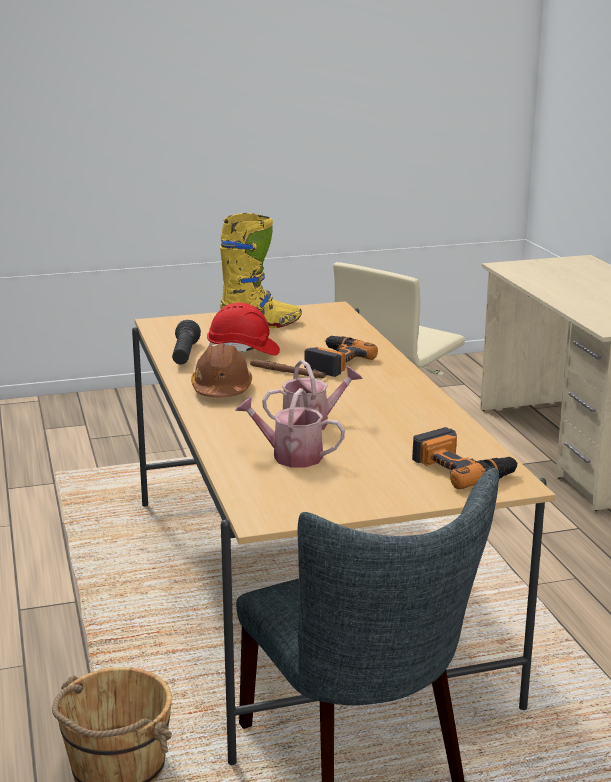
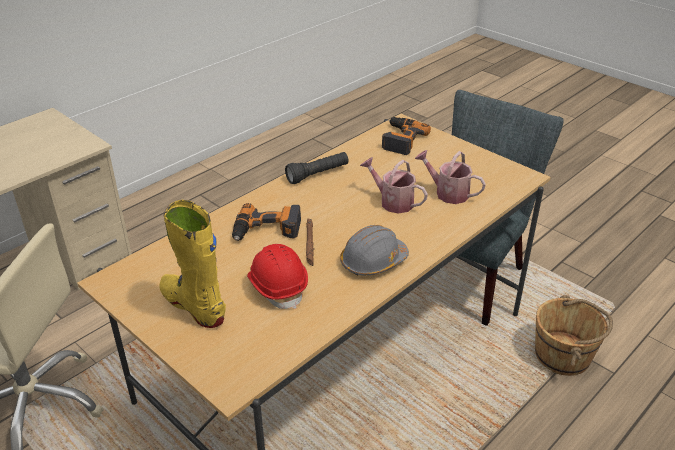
camera: 120 degrees left, 15 degrees up
black flashlight [172,320,201,365] -> black flashlight moved to [285,152,348,184]
brown hard hat [191,343,252,397] -> grey hard hat [340,225,409,276]
watering can [235,388,345,467] -> watering can turned 135 degrees clockwise [415,150,486,204]

